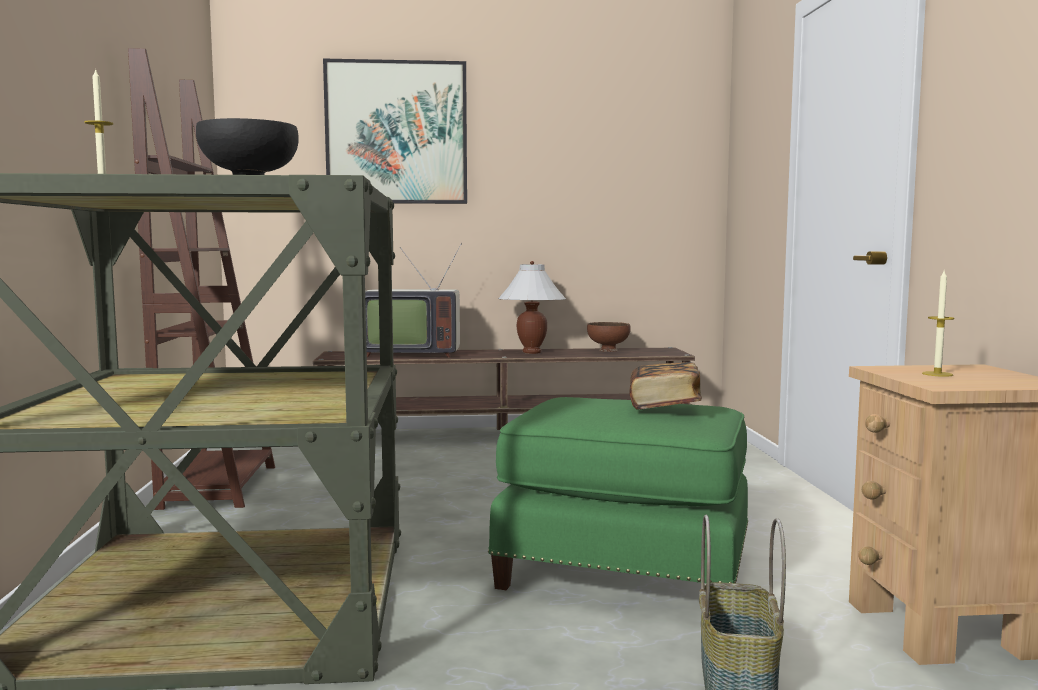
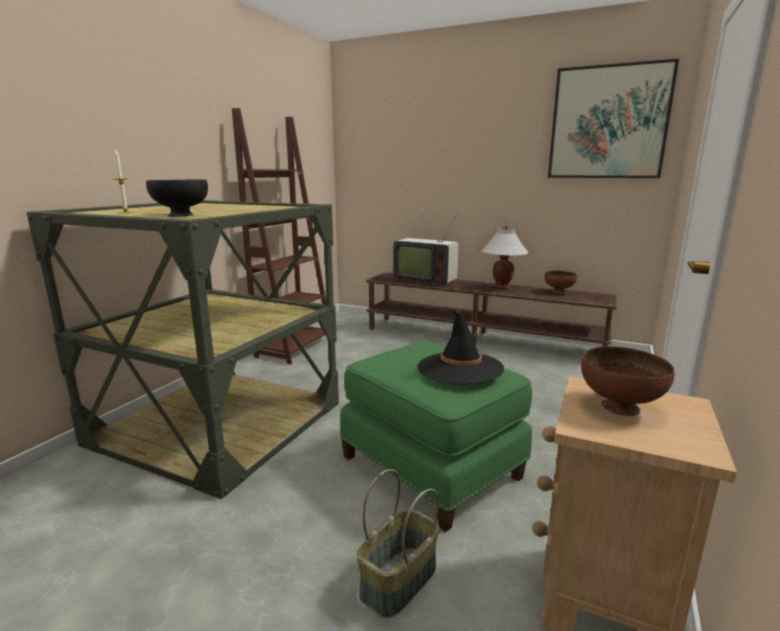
camera: 30 degrees right, 10 degrees up
picture [323,59,467,204] -> picture moved to [548,59,679,178]
book [629,362,702,410] -> black hat [417,309,504,384]
candle [922,271,955,377] -> brown bowl [581,346,675,416]

